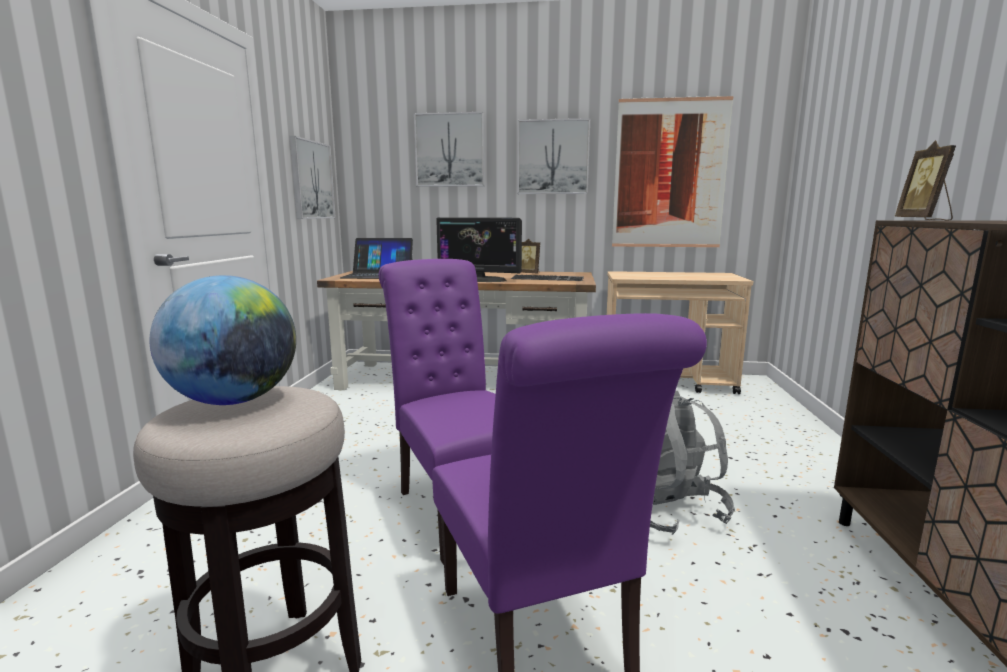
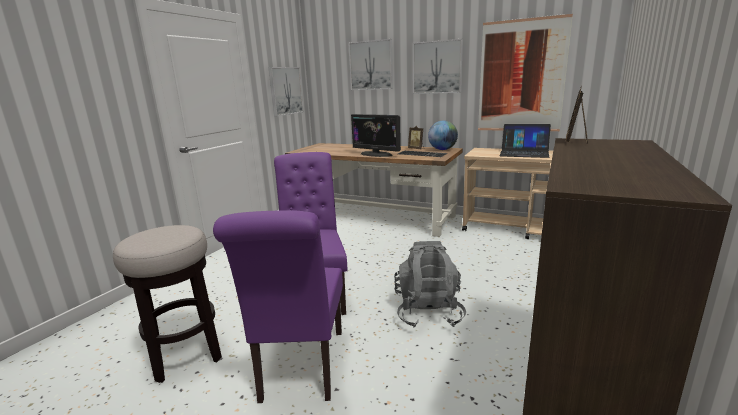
camera: 20 degrees right, 5 degrees up
globe [149,275,296,405] -> globe moved to [428,121,458,150]
laptop [340,238,413,279] -> laptop moved to [500,124,551,158]

